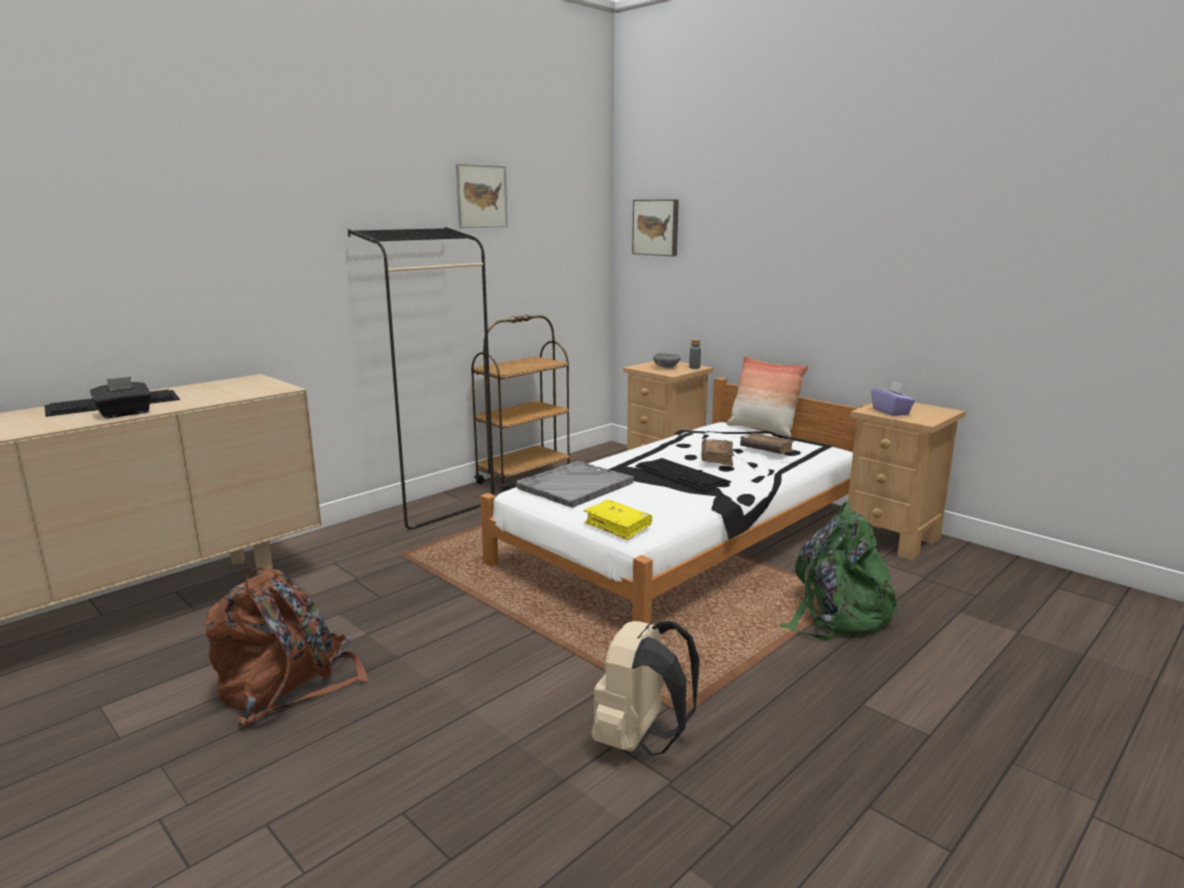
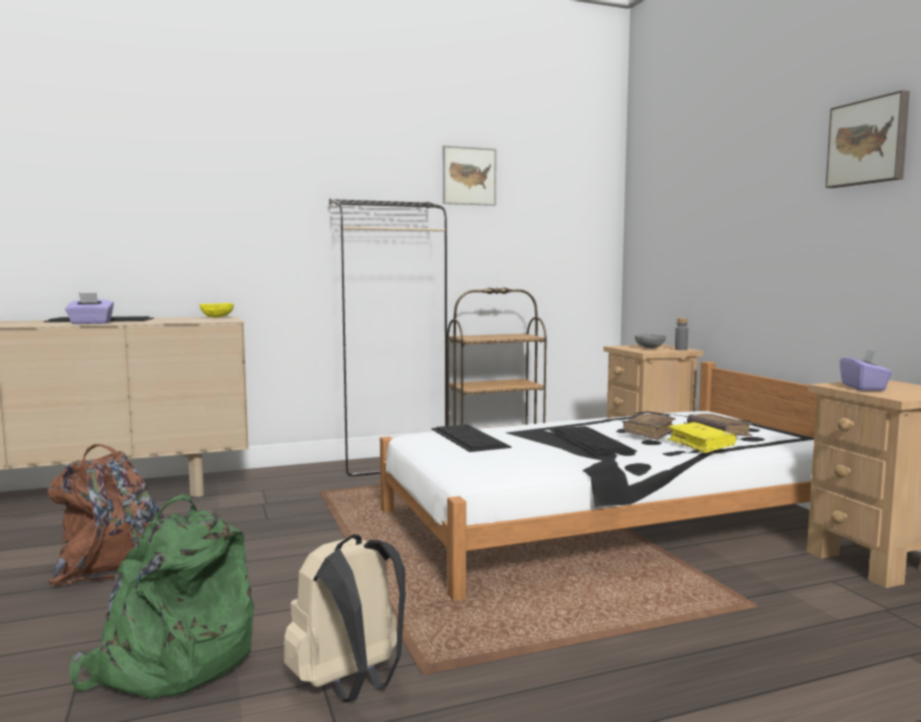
camera: 25 degrees right, 10 degrees down
black tissue box [90,376,151,418] -> purple tissue box [65,293,114,324]
grey tray [516,461,634,508] -> keyboard [431,424,511,452]
yellow book [584,500,652,540] -> yellow book moved to [667,422,736,453]
picture [632,199,679,256] -> picture moved to [825,90,910,188]
pillow [727,355,808,437] -> none
green backpack [780,501,900,640] -> green backpack moved to [69,494,255,700]
none -> yellow bowl [199,303,234,317]

